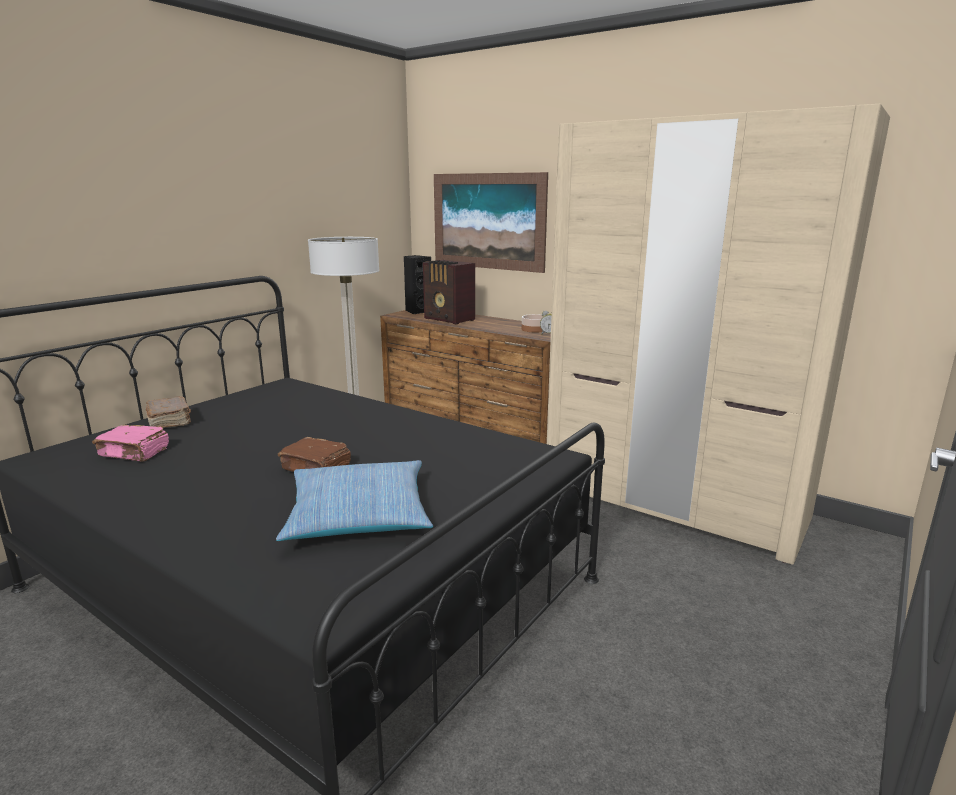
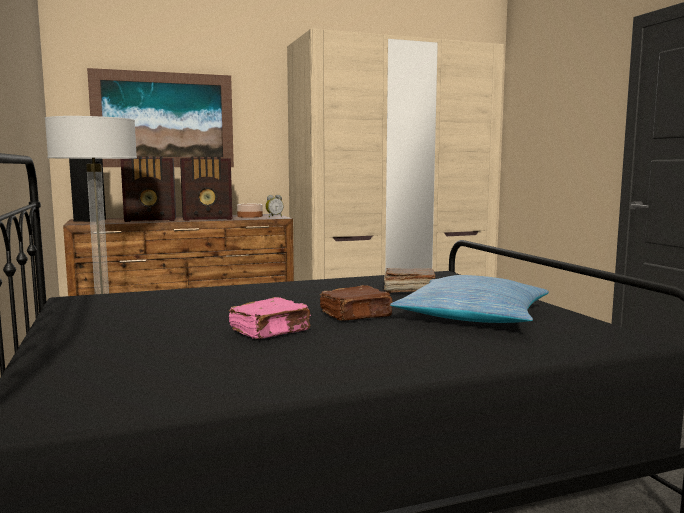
camera: 55 degrees left, 10 degrees down
pink book [92,425,169,462] -> pink book moved to [229,297,311,339]
brown book [146,396,191,428] -> brown book moved to [383,268,436,293]
none -> radio [180,157,232,221]

